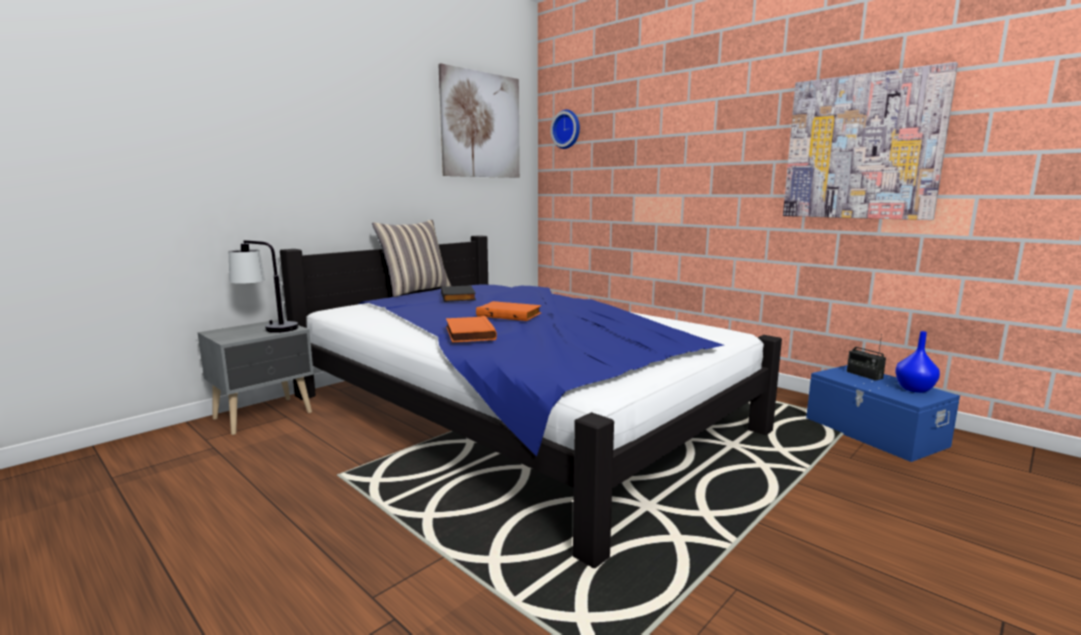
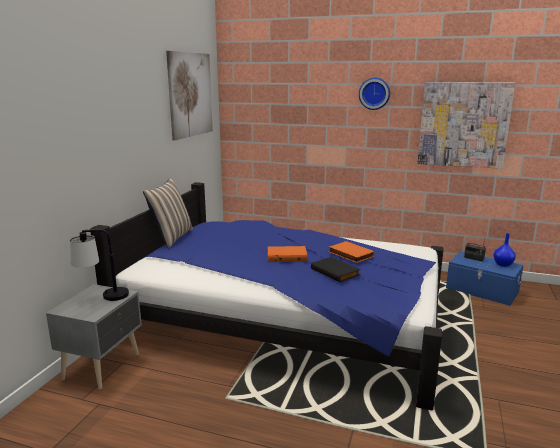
camera: 25 degrees left, 5 degrees up
black book [441,285,476,302] -> black book moved to [311,257,360,282]
orange book [446,316,497,342] -> orange book moved to [328,241,374,263]
wall clock [550,110,580,149] -> wall clock moved to [359,78,390,110]

